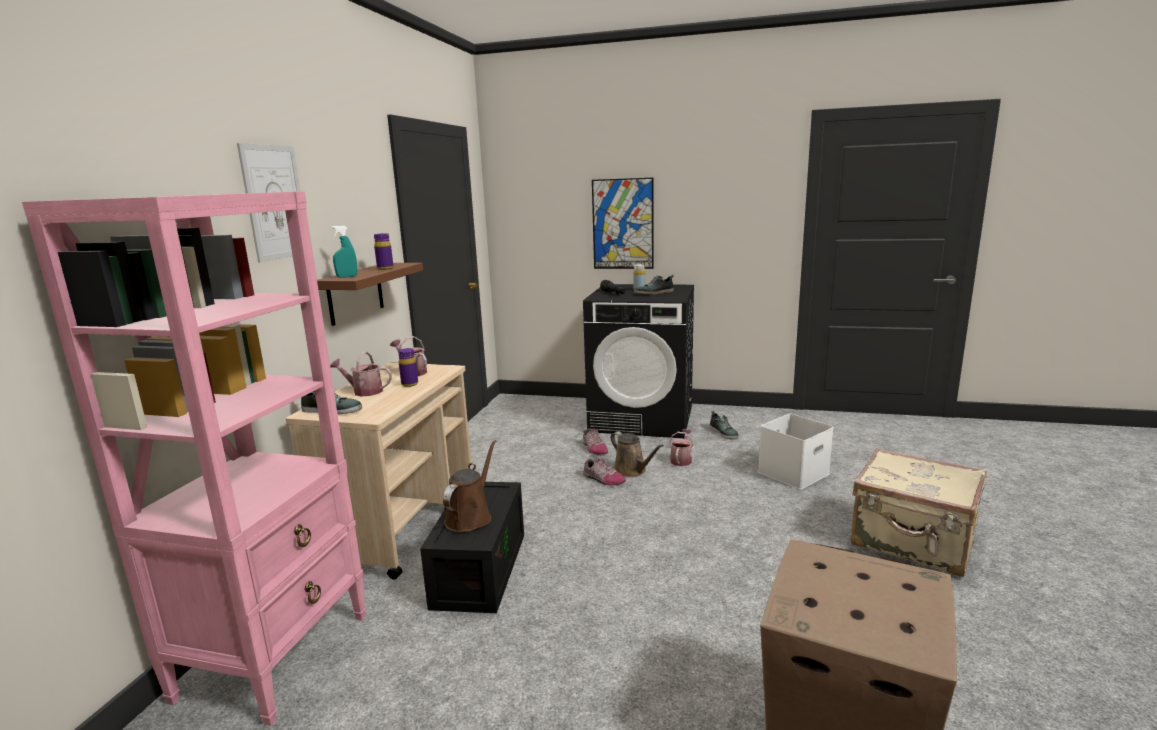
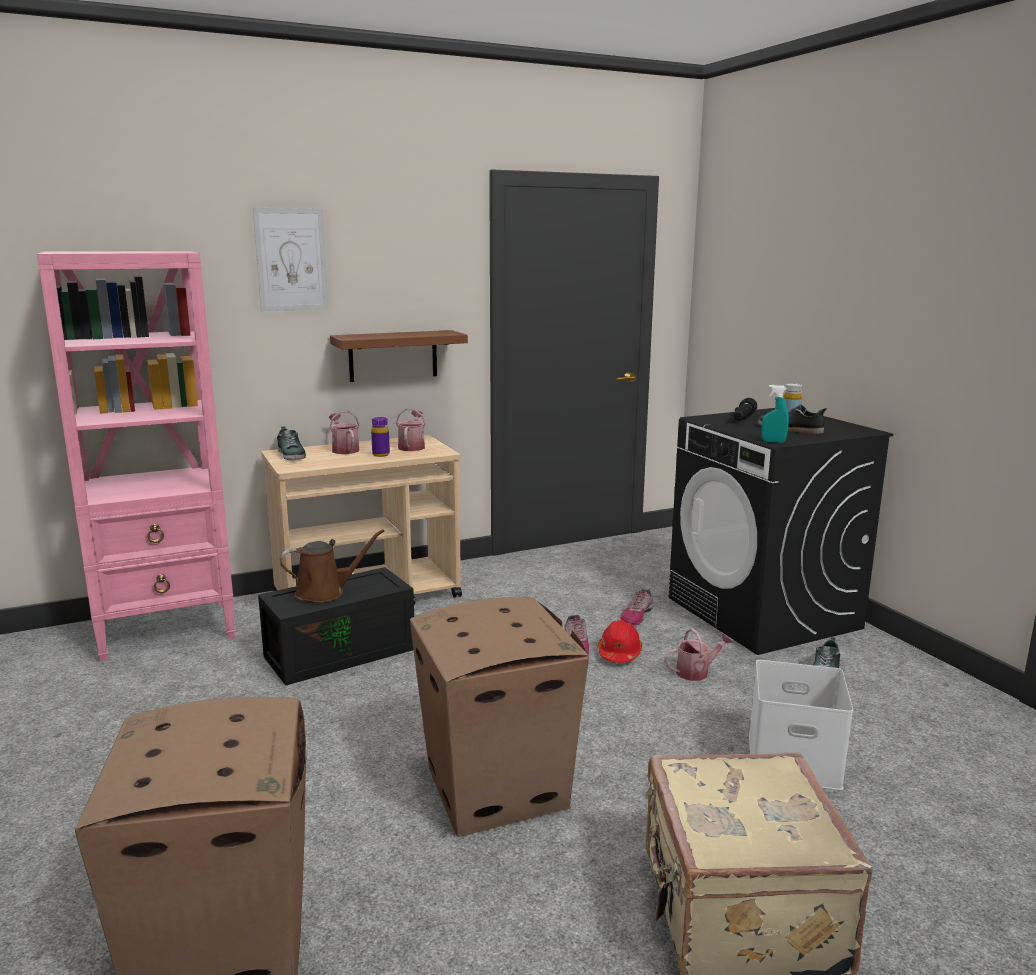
camera: 50 degrees right, 0 degrees up
turquoise spray bottle [331,225,357,278] -> turquoise spray bottle moved to [762,385,789,443]
purple bottle [374,233,393,270] -> none
picture [592,178,654,269] -> none
brown watering can [610,431,664,477] -> red hard hat [598,620,642,663]
none -> cardboard box [410,597,589,837]

